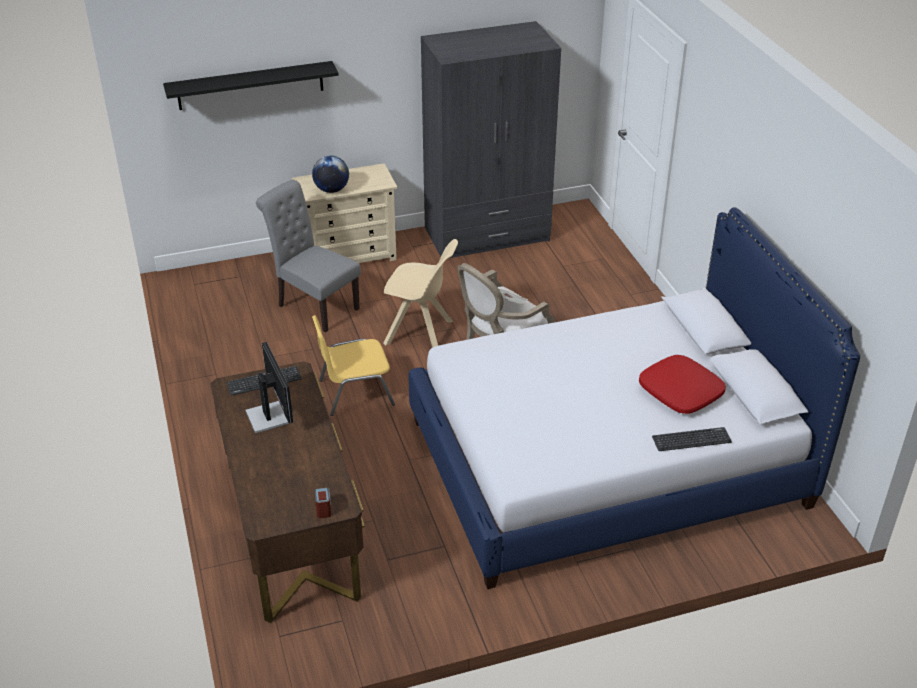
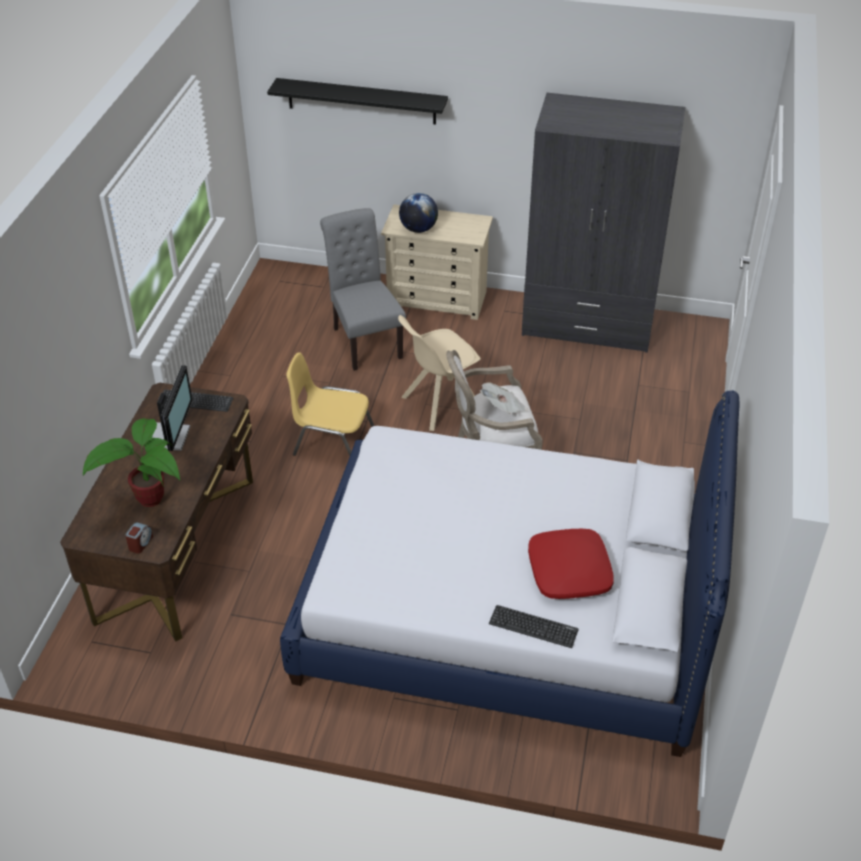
camera: 30 degrees right, 5 degrees up
beige chair [383,239,458,348] -> beige chair turned 105 degrees clockwise [398,315,481,431]
none -> potted plant [83,418,180,507]

